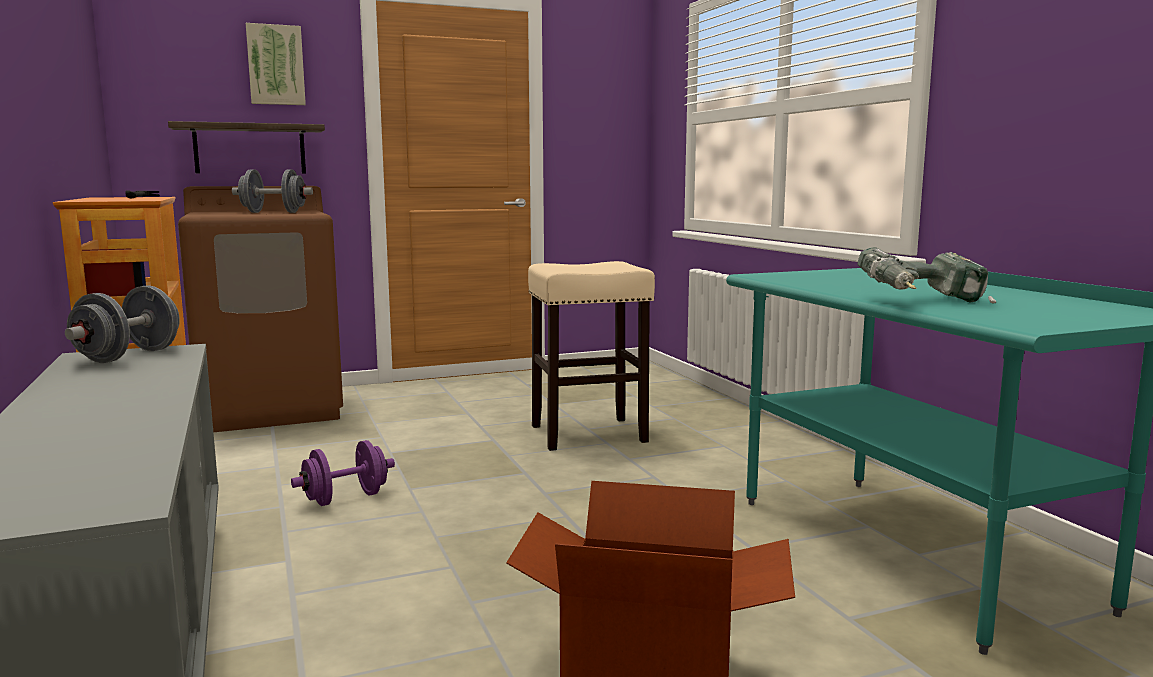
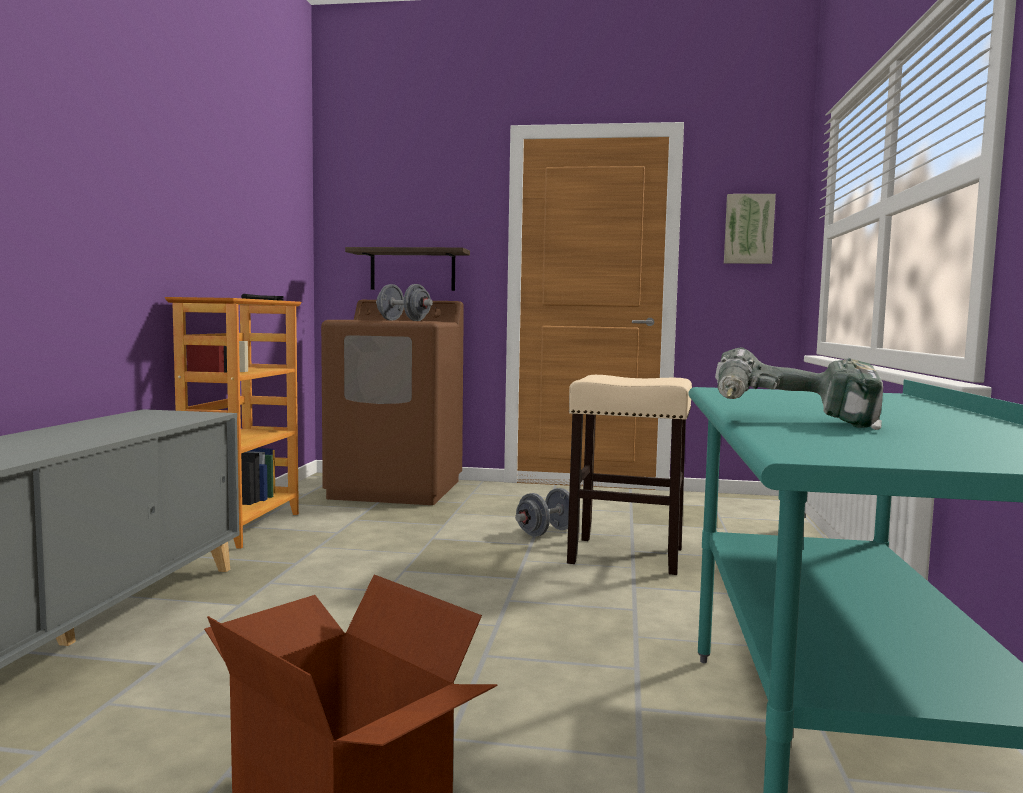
camera: 30 degrees right, 5 degrees down
grey dumbbell [65,286,180,363] -> grey dumbbell moved to [515,488,569,537]
picture [246,23,306,105] -> picture moved to [724,194,776,264]
purple dumbbell [291,440,395,506] -> none

